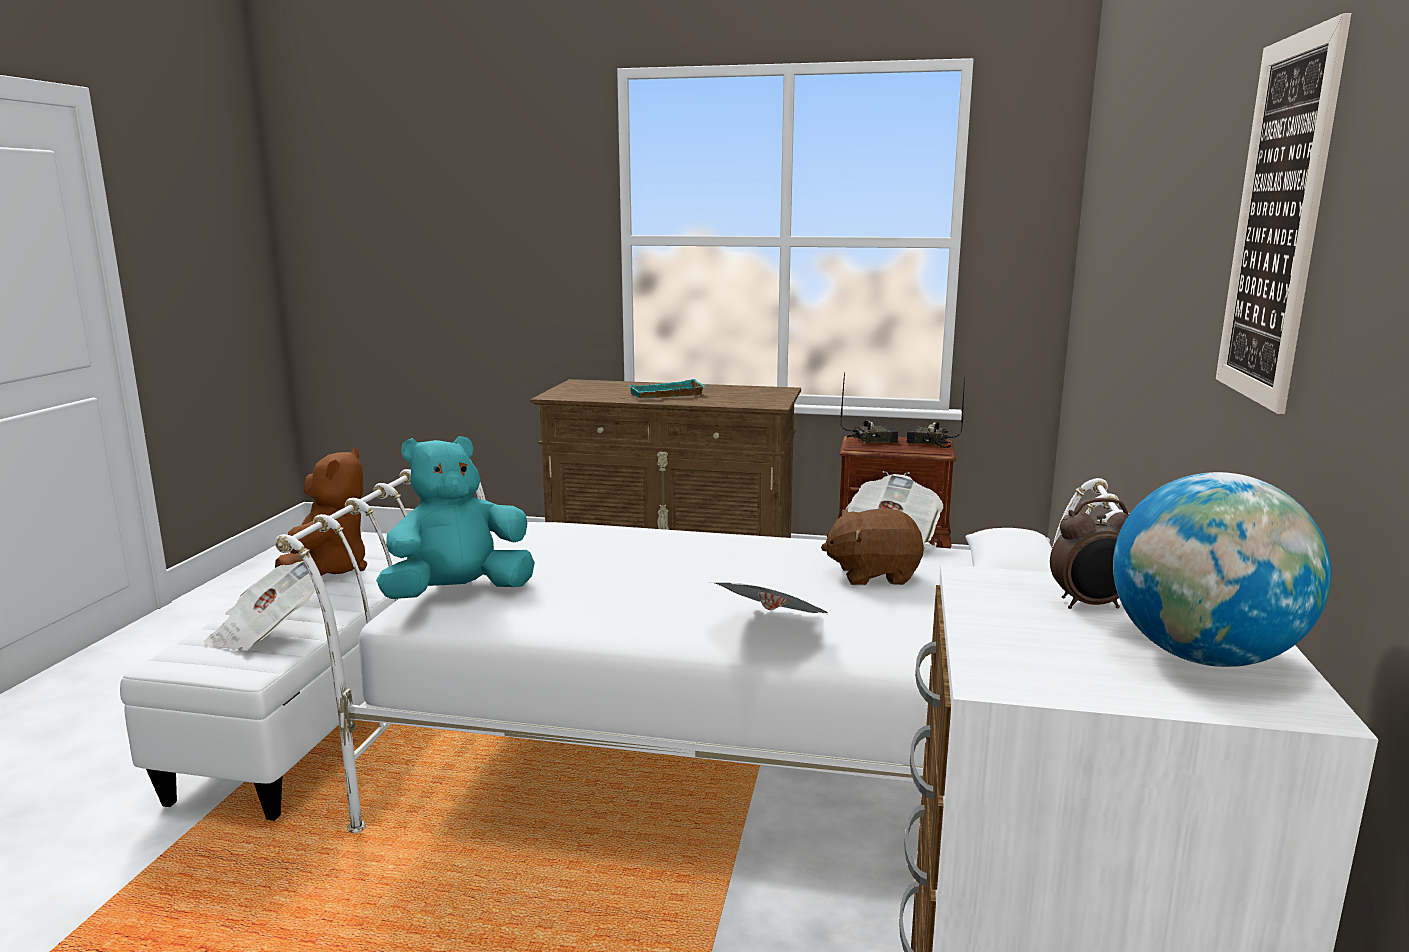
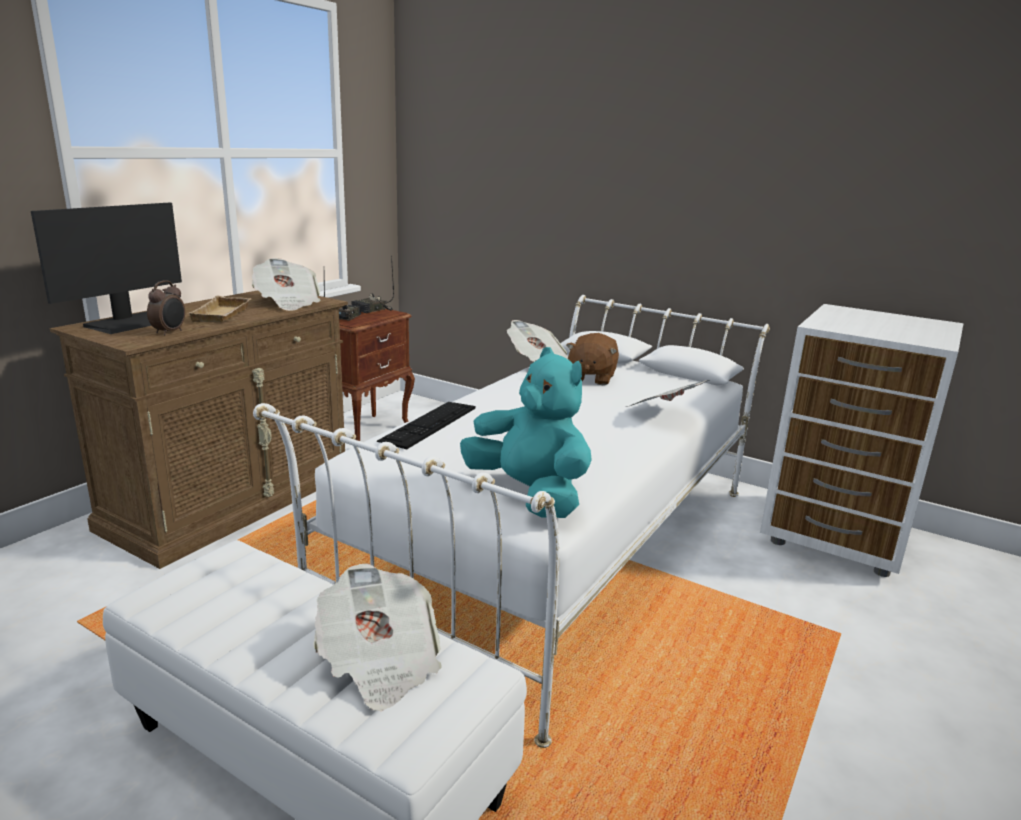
camera: 70 degrees left, 5 degrees up
brown plush toy [275,448,367,576] -> none
turquoise plush toy [376,436,535,599] -> turquoise plush toy turned 150 degrees clockwise [460,347,592,518]
turquoise tray [629,379,705,398] -> beige tray [189,296,252,322]
alarm clock [1050,498,1130,609] -> alarm clock moved to [147,280,185,336]
globe [1113,472,1331,667] -> none
picture [1216,13,1351,414] -> none
none -> monitor [31,203,182,334]
none -> newspaper [252,258,320,311]
none -> keyboard [377,402,475,450]

